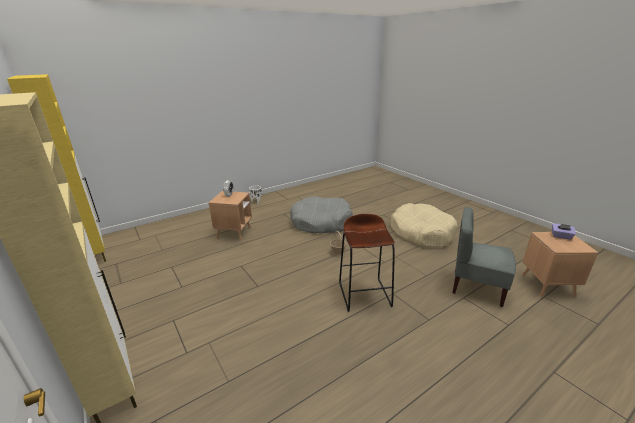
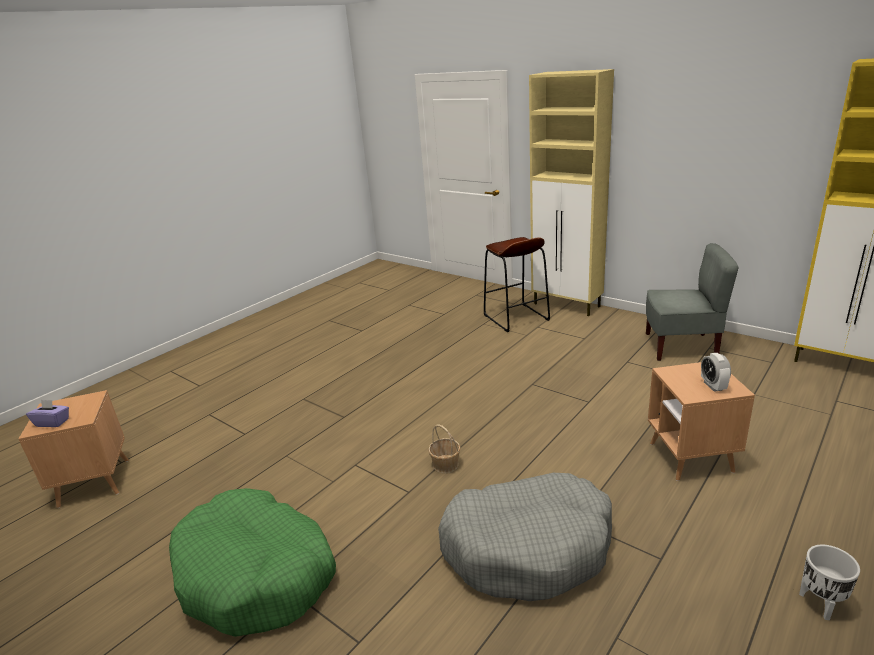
camera: 165 degrees right, 0 degrees up
brown stool [339,213,395,312] -> brown stool moved to [484,237,550,332]
beige dog bed [391,203,458,248] -> green dog bed [169,488,336,637]
grey chair [452,207,516,307] -> grey chair moved to [646,243,739,361]

